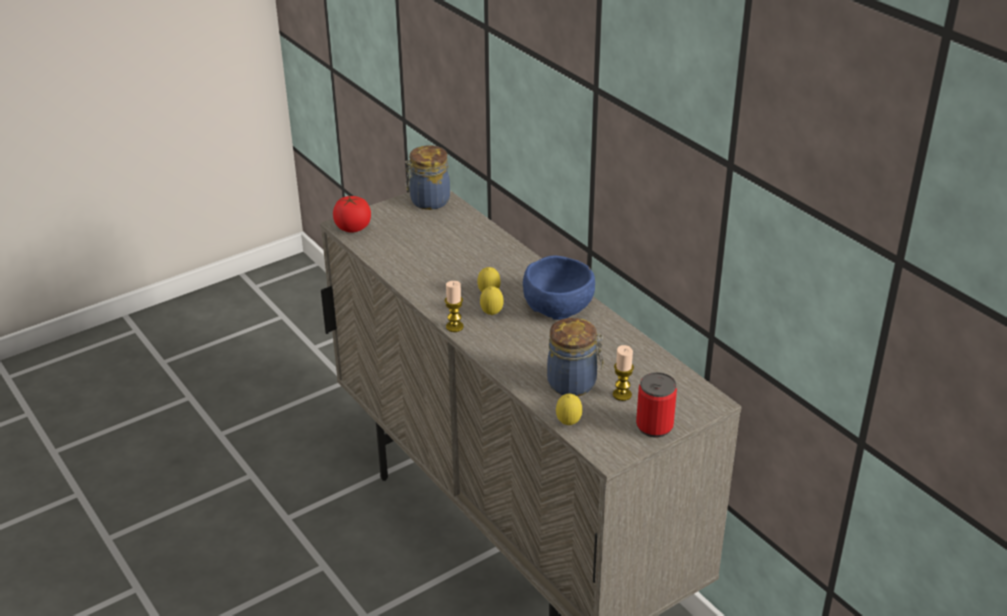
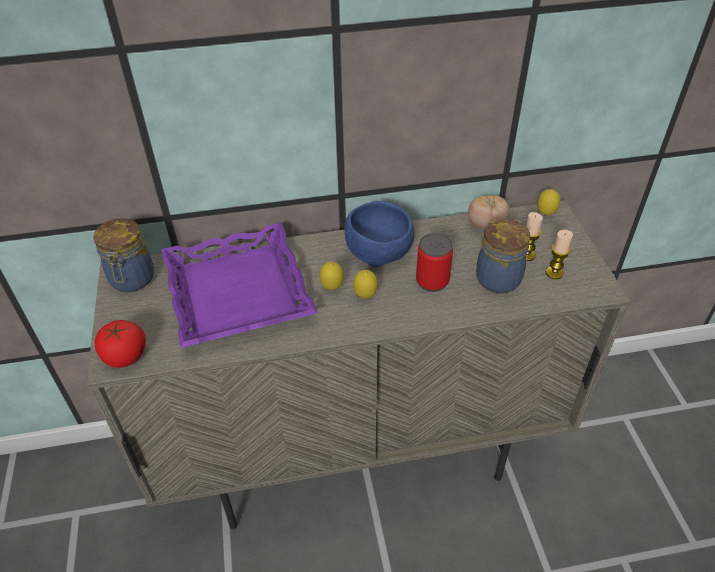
camera: 65 degrees left, 10 degrees up
candle [445,281,464,332] -> candle moved to [546,230,573,279]
lemon [556,394,582,425] -> lemon moved to [537,189,560,215]
can [636,372,677,438] -> can moved to [416,233,453,292]
none -> purple tray [161,223,318,348]
none -> tomato [468,195,509,229]

